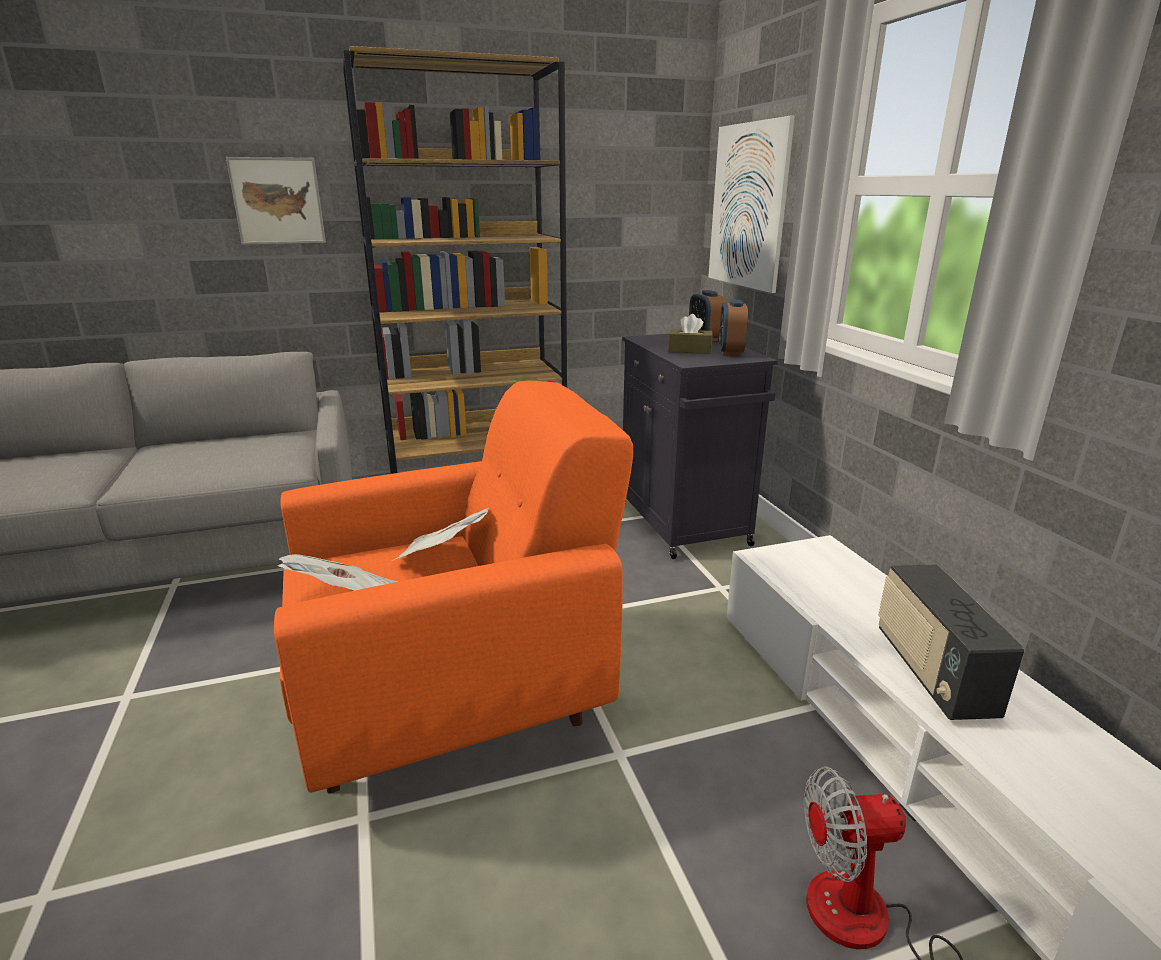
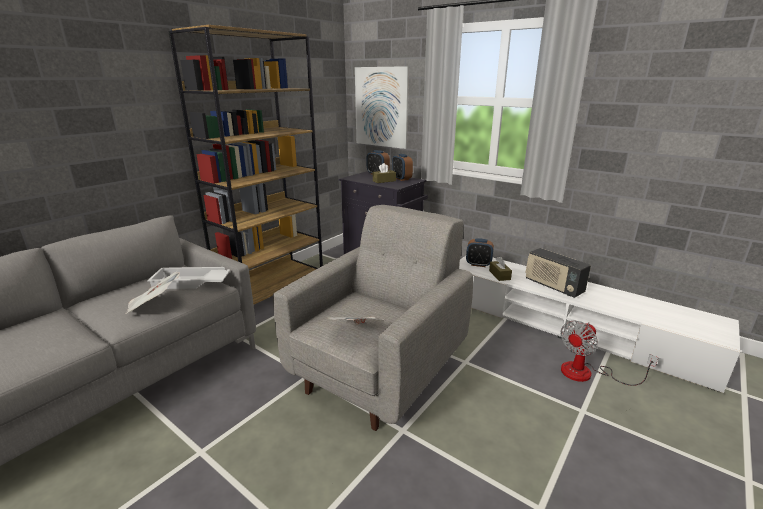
camera: 35 degrees left, 0 degrees up
picture [226,157,326,245] -> none
orange armchair [274,381,633,794] -> grey armchair [273,205,473,431]
newspaper [392,508,488,561] -> newspaper moved to [126,271,180,314]
none -> white tray [147,267,230,289]
none -> alarm clock [466,238,494,267]
none -> brown tissue box [489,257,512,281]

